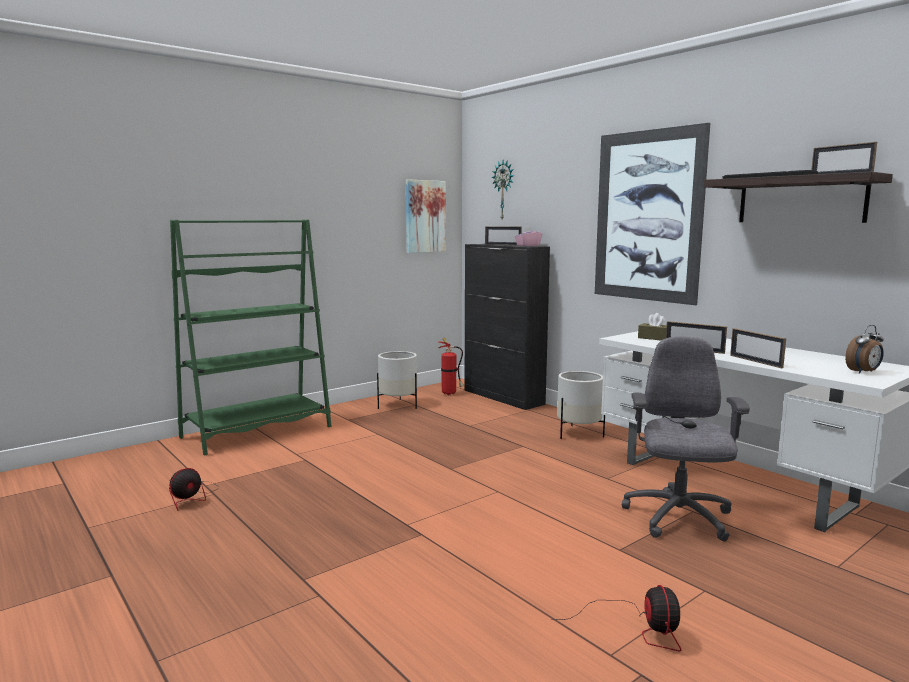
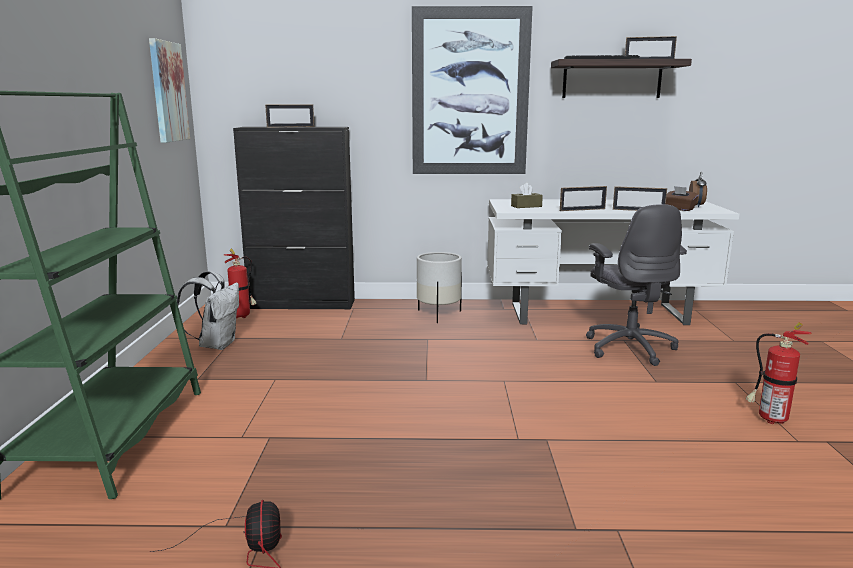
camera: 50 degrees left, 5 degrees up
white planter [377,351,417,409] -> white backpack [177,271,239,350]
wall clock [491,160,514,219] -> none
pink tissue box [515,227,542,246] -> none
fan [551,585,681,651] -> fire extinguisher [746,322,812,424]
grey office chair [622,336,750,542] -> grey office chair turned 150 degrees counterclockwise [586,204,687,366]
none -> brown tissue box [666,186,699,211]

